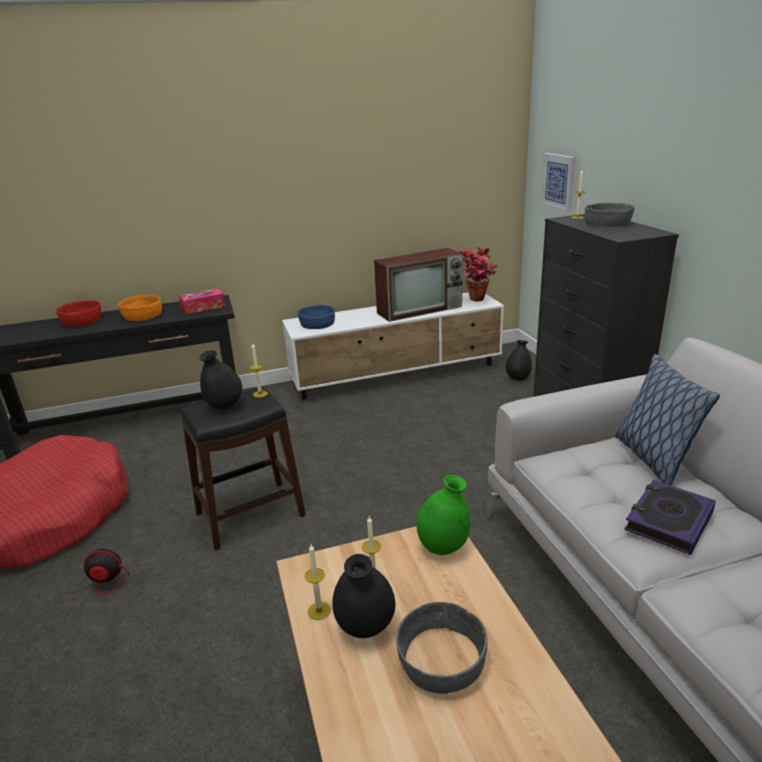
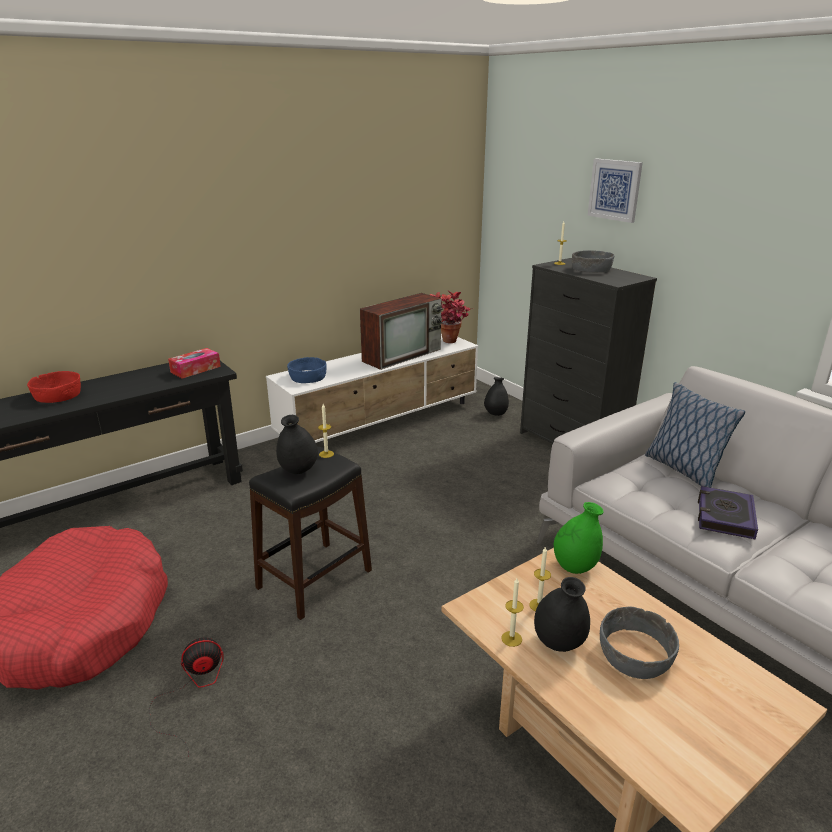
camera: 20 degrees left, 0 degrees up
orange bowl [118,295,162,321] -> none
picture [540,153,576,213] -> picture moved to [588,158,643,223]

